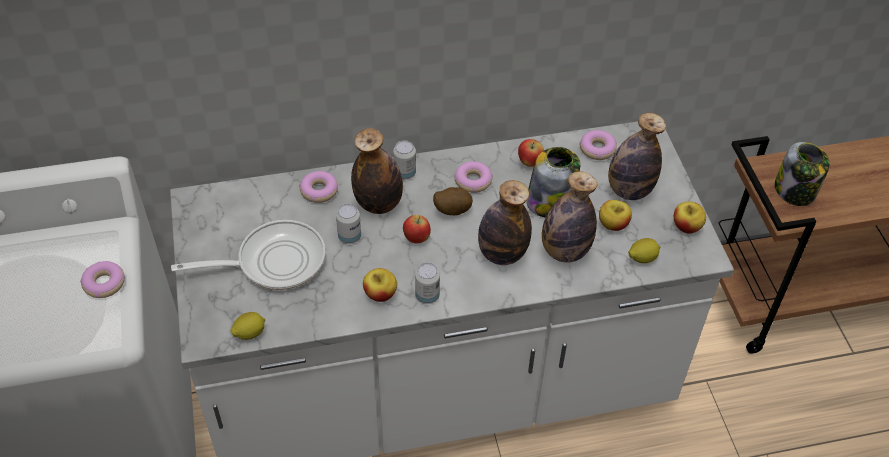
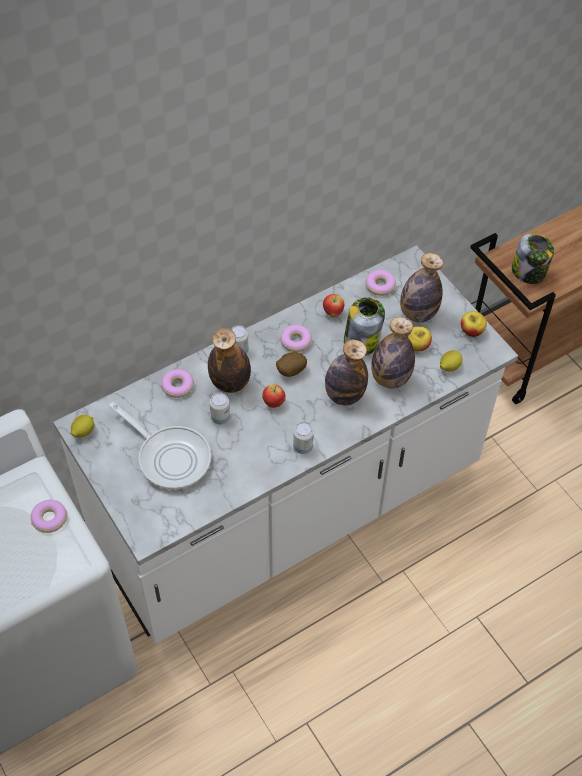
camera: 20 degrees left, 5 degrees up
frying pan [171,220,326,290] -> frying pan turned 75 degrees clockwise [109,402,211,490]
lemon [230,312,265,340] -> lemon moved to [71,415,94,437]
apple [363,268,397,302] -> none

